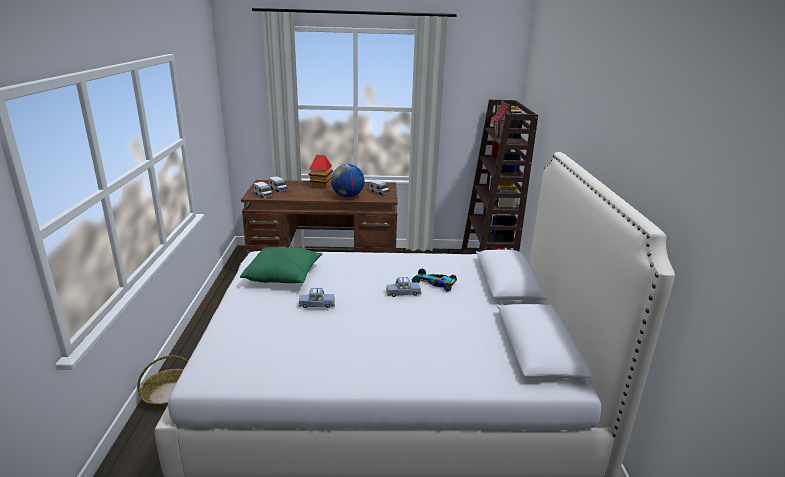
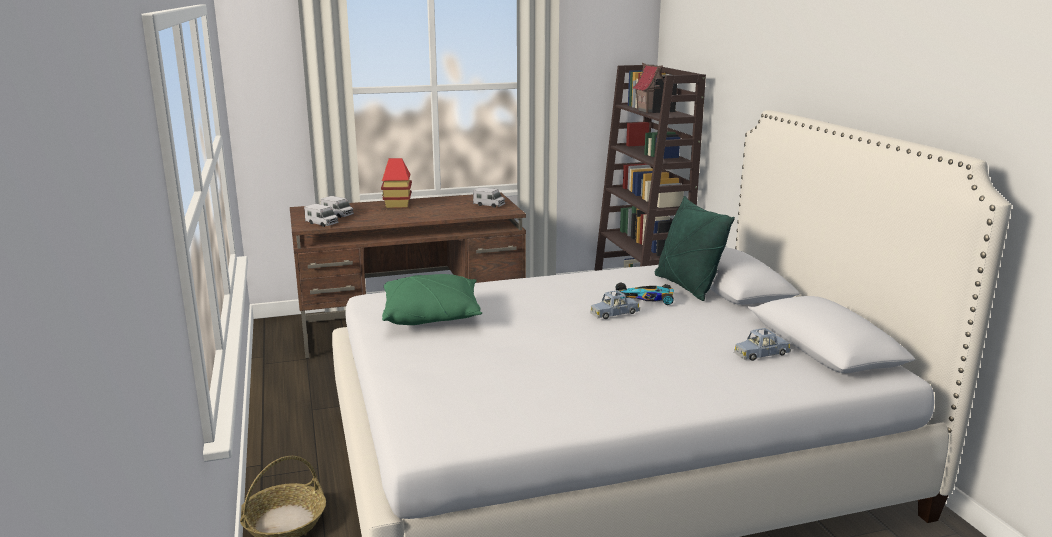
camera: 15 degrees left, 5 degrees down
blue toy car [299,288,335,308] -> blue toy car moved to [734,328,791,361]
globe [331,164,365,198] -> none
none -> green pillow [655,196,735,301]

